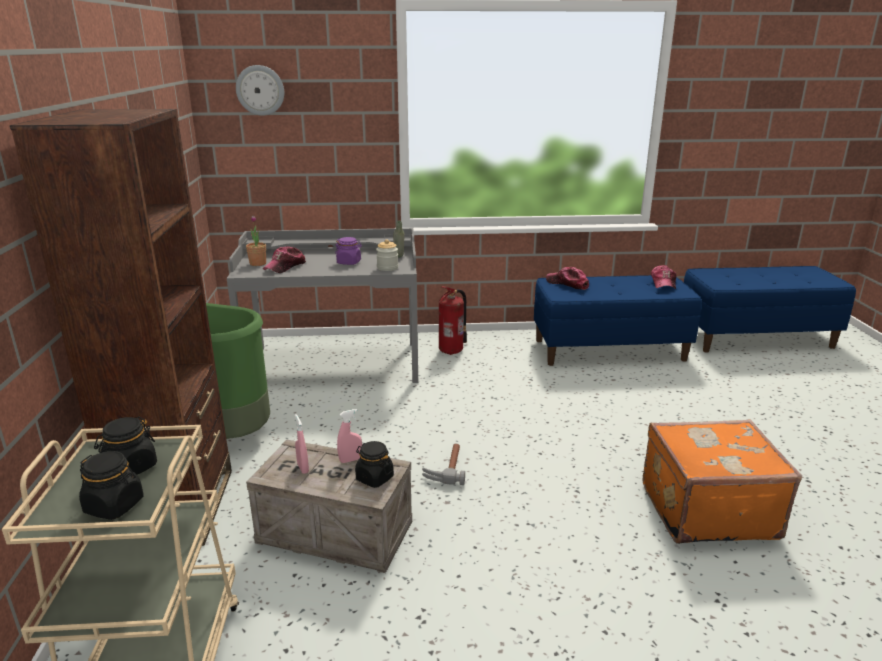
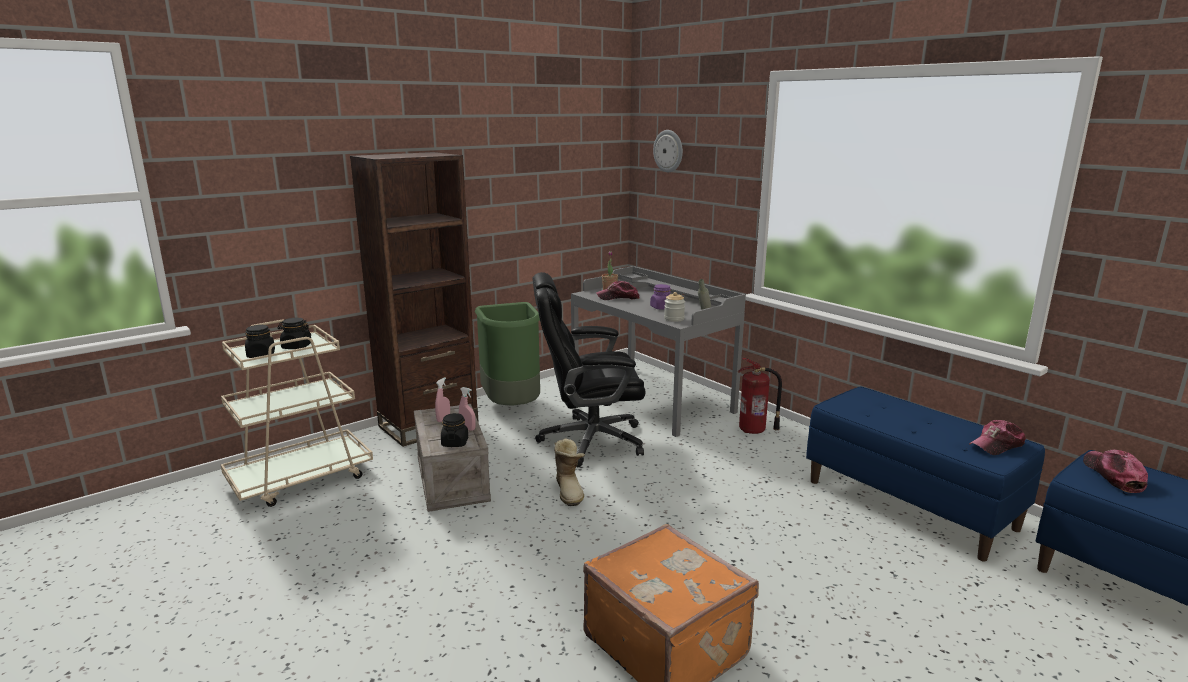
camera: 55 degrees right, 5 degrees down
hammer [422,444,465,485] -> boot [554,439,585,506]
cap [546,267,589,290] -> cap moved to [1083,450,1148,493]
none -> black office chair [532,272,646,467]

